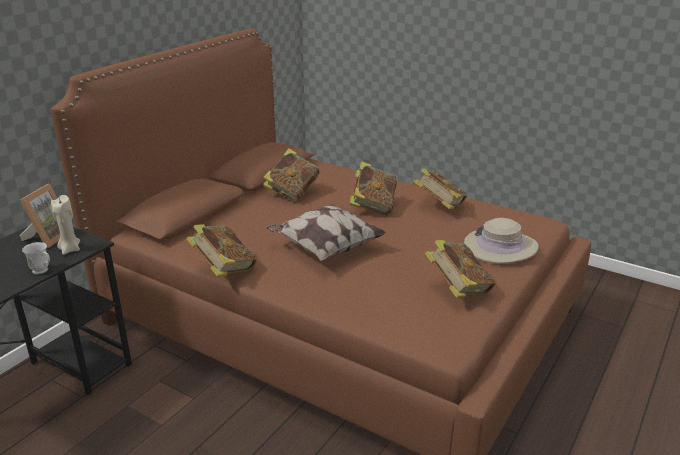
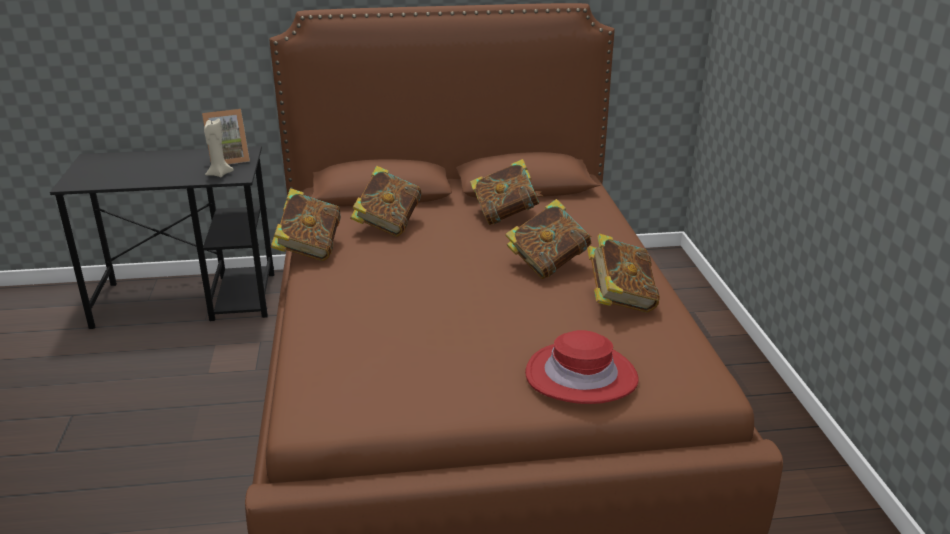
camera: 50 degrees right, 0 degrees up
white mug [22,242,50,274] -> none
pillow [266,204,387,261] -> none
book [425,240,496,298] -> book moved to [350,166,421,236]
beige hat [464,218,539,264] -> red hat [525,330,639,404]

